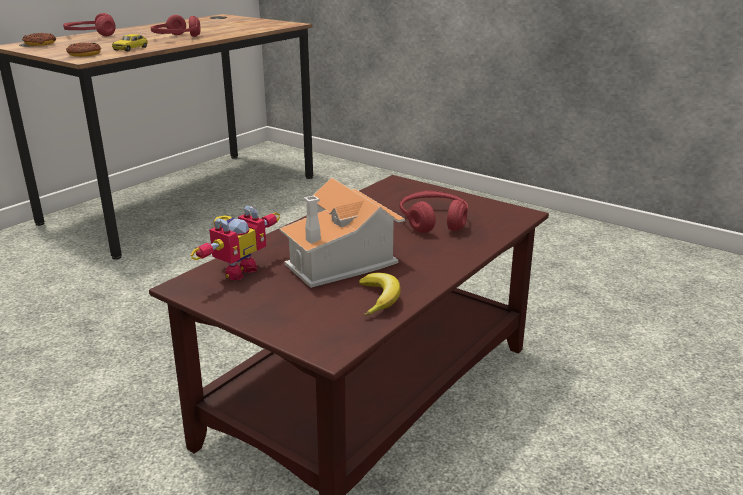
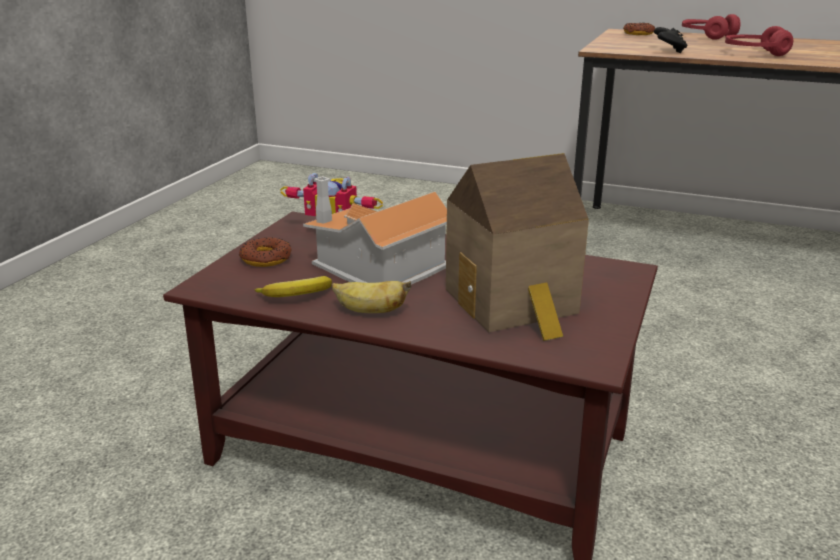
camera: 75 degrees right, 0 degrees up
donut [66,43,101,57] -> donut moved to [239,237,292,267]
toy car [112,34,148,52] -> black game controller [654,27,687,54]
red headphones [400,191,468,233] -> toy house [446,153,589,341]
none -> banana [332,281,411,313]

